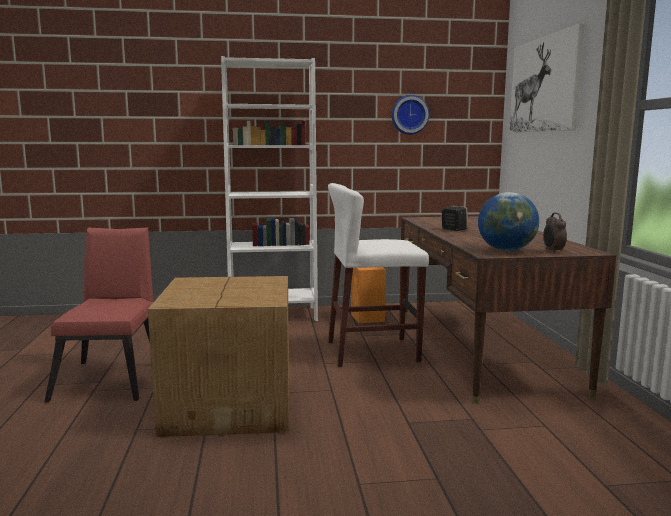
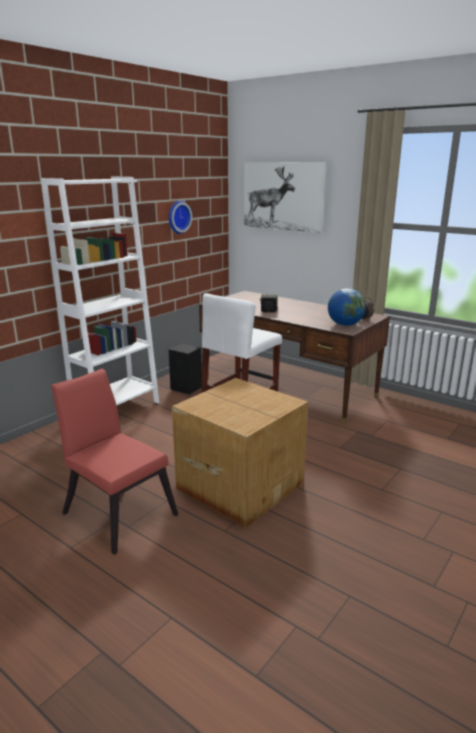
camera: 45 degrees left, 10 degrees up
orange speaker [351,267,386,323] -> black speaker [169,344,202,394]

